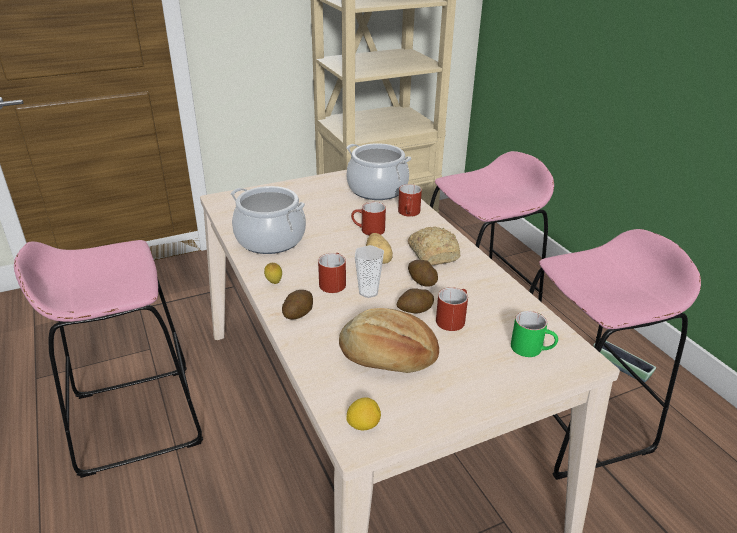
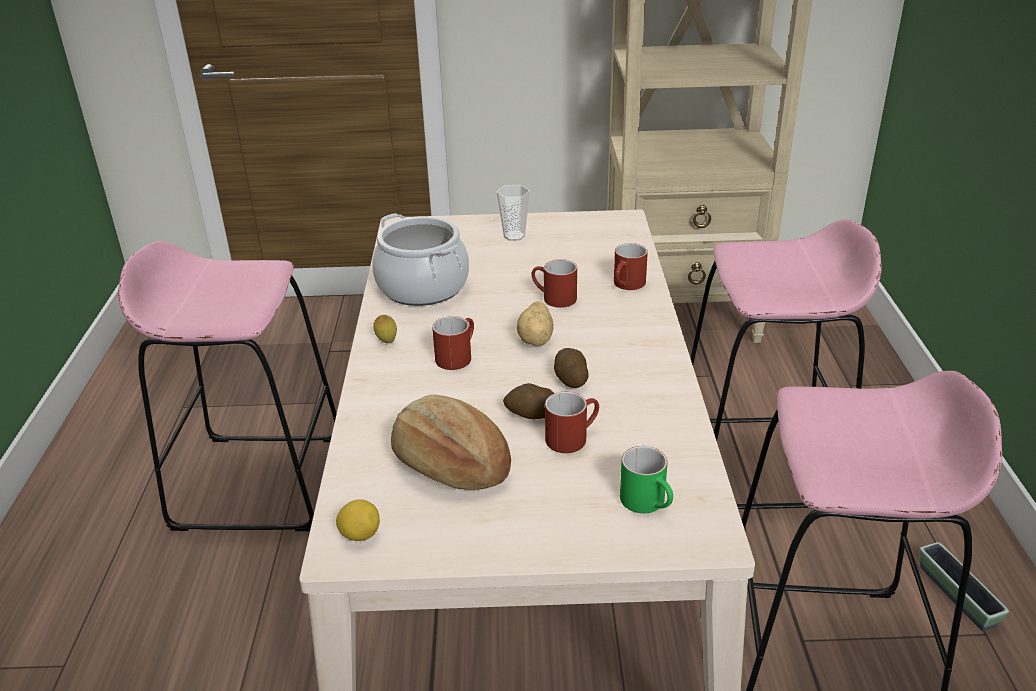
camera: 25 degrees right, 0 degrees up
potato [282,290,313,319] -> none
cooking pot [346,143,411,200] -> none
cup [355,245,384,298] -> cup moved to [497,185,530,241]
bread [408,226,460,265] -> none

